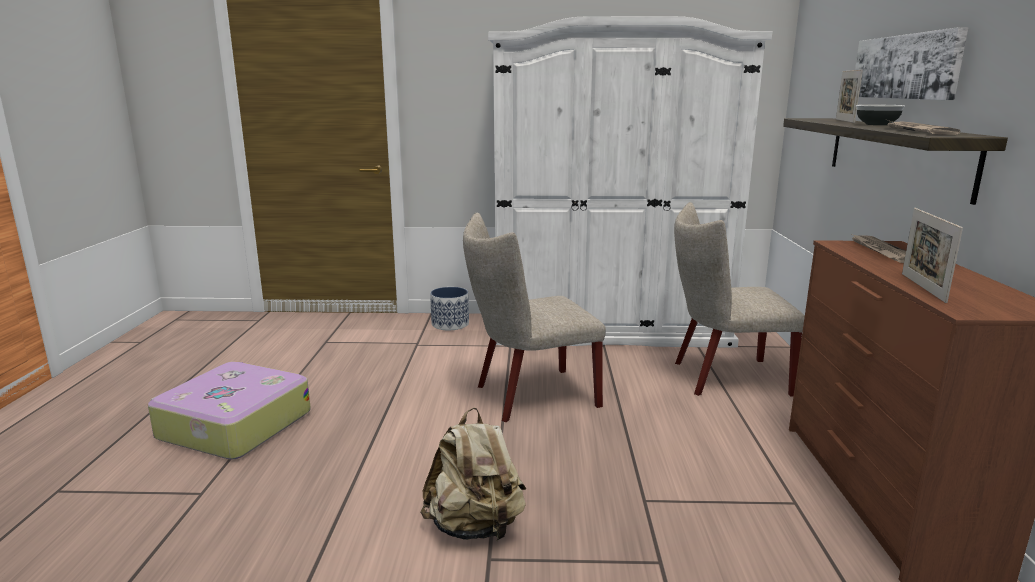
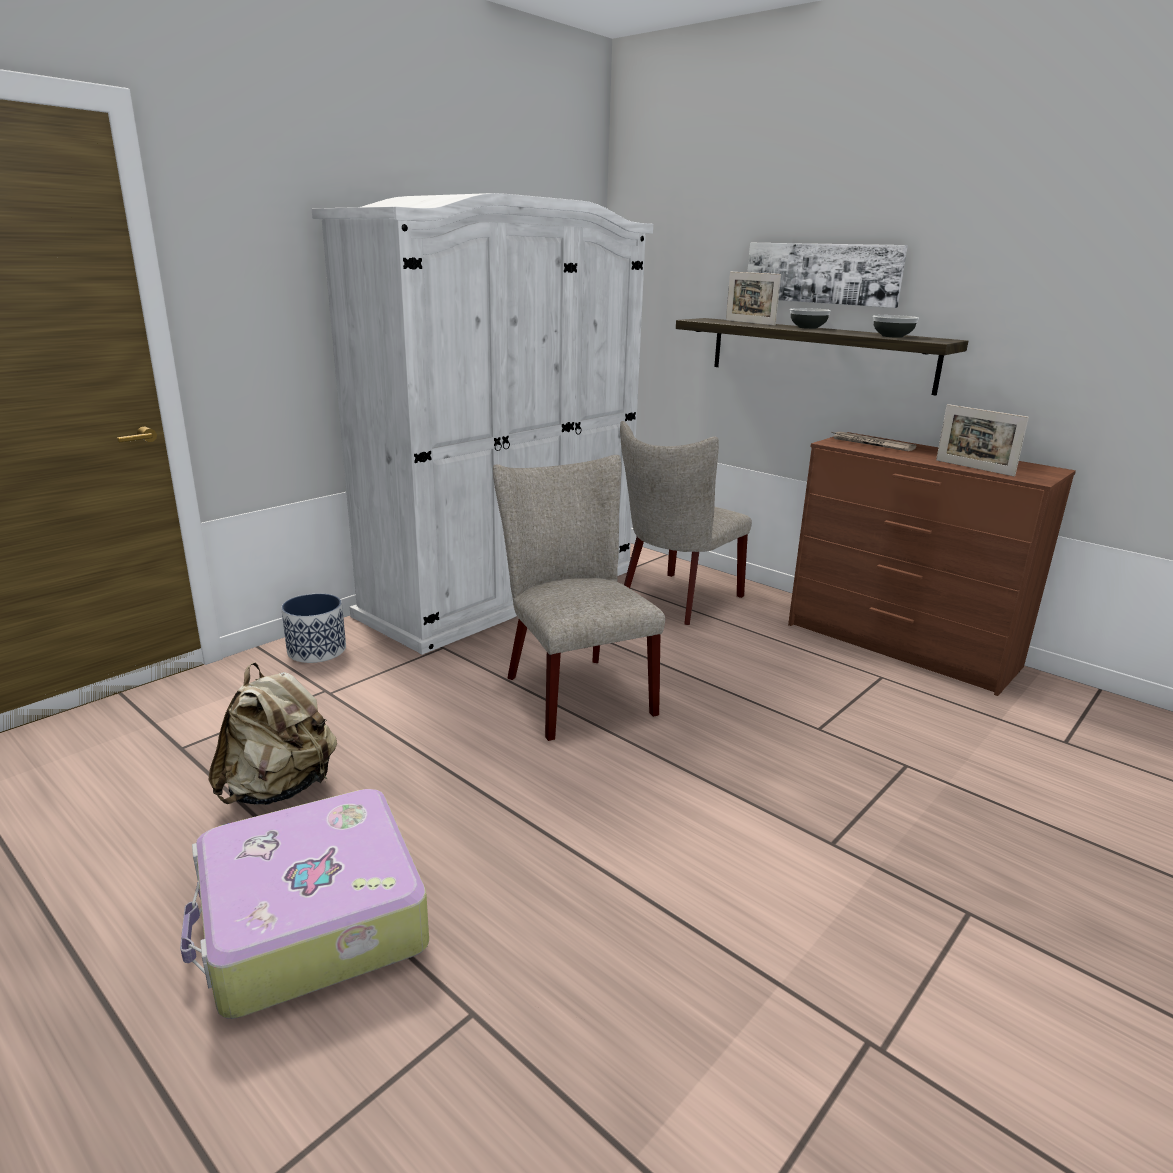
camera: 50 degrees left, 5 degrees up
beige backpack [420,408,526,540] -> beige backpack moved to [208,663,337,805]
beige chair [463,213,606,422] -> beige chair turned 135 degrees clockwise [493,455,665,741]
newspaper [887,120,961,135] -> bowl [873,315,919,338]

